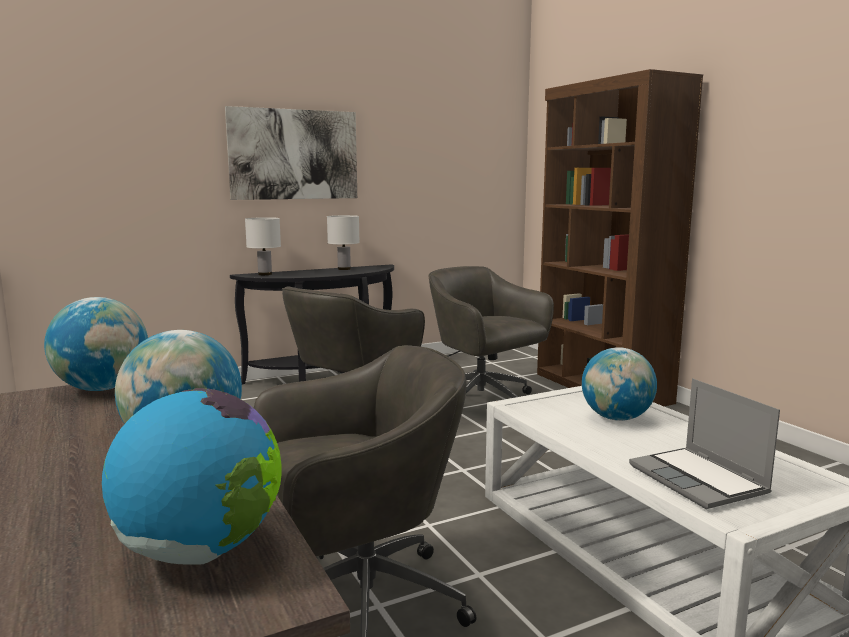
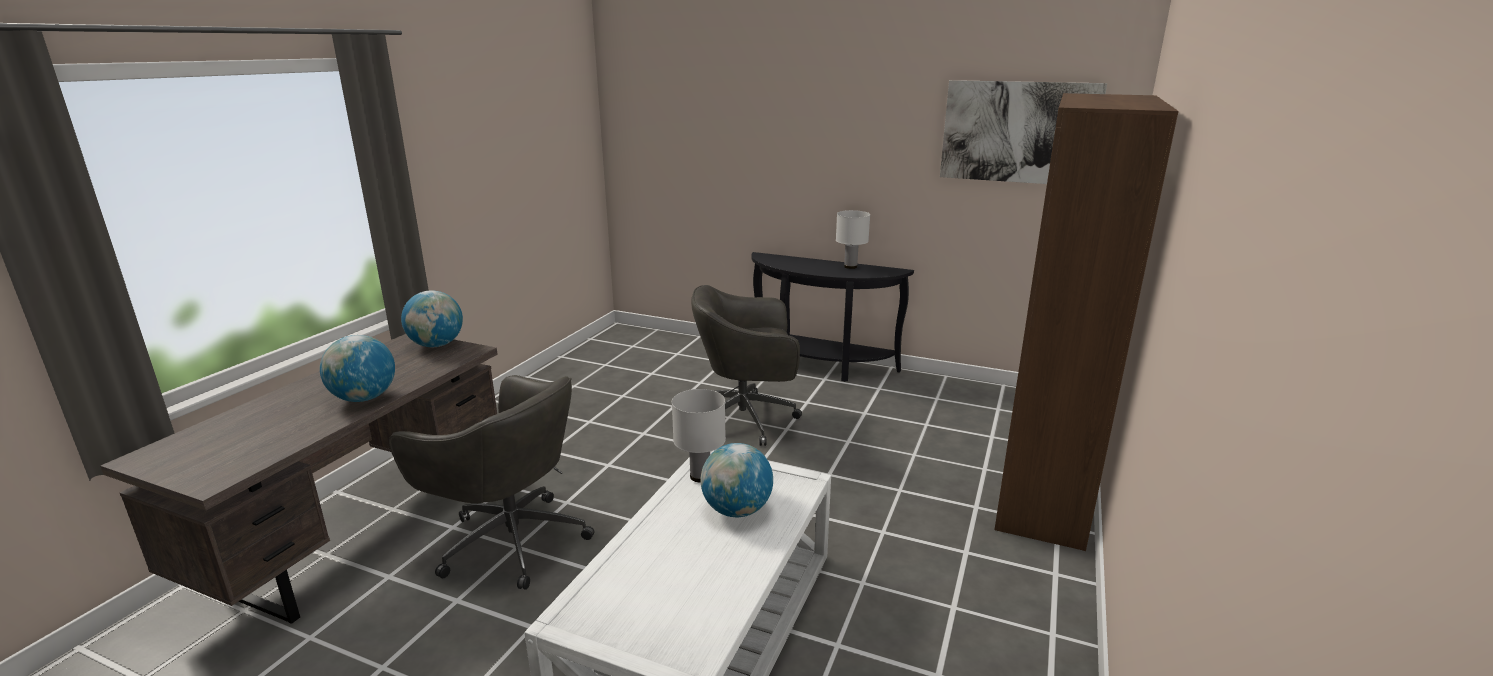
camera: 50 degrees right, 10 degrees up
globe [102,388,281,565] -> none
picture [225,106,357,200] -> picture moved to [940,80,1107,184]
white table lamp [245,217,281,275] -> white table lamp moved to [672,389,726,482]
grey office chair [428,266,554,398] -> none
laptop [629,379,780,509] -> none

